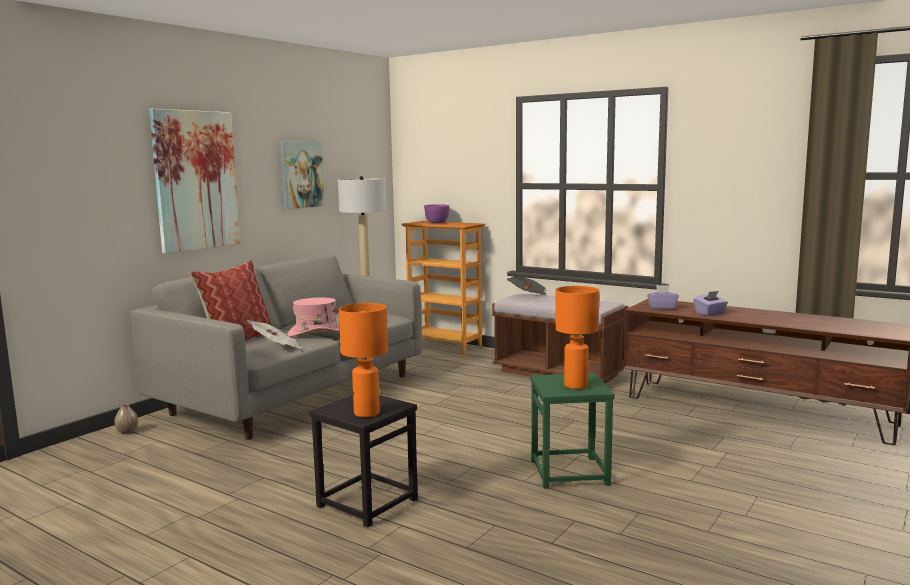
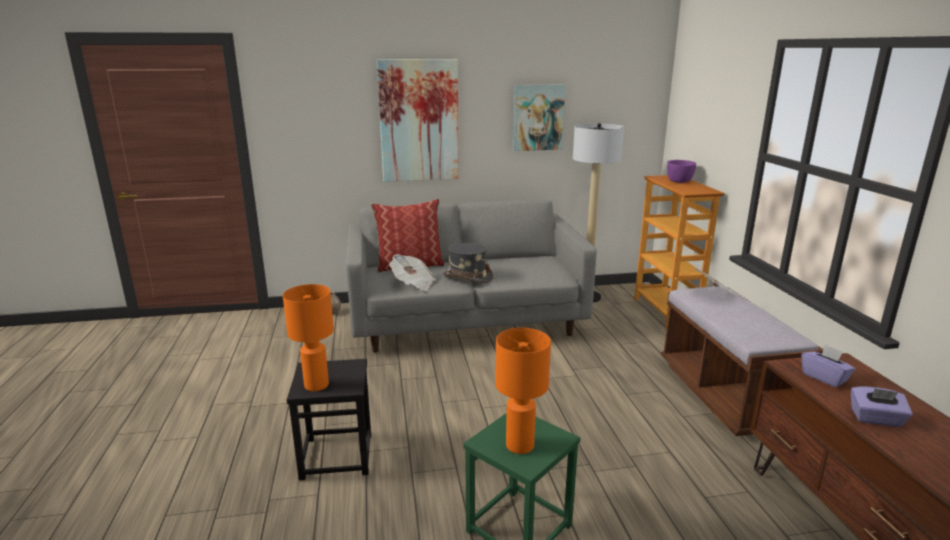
camera: 45 degrees right, 10 degrees up
pink hat [287,298,340,337] -> grey hat [442,243,493,283]

